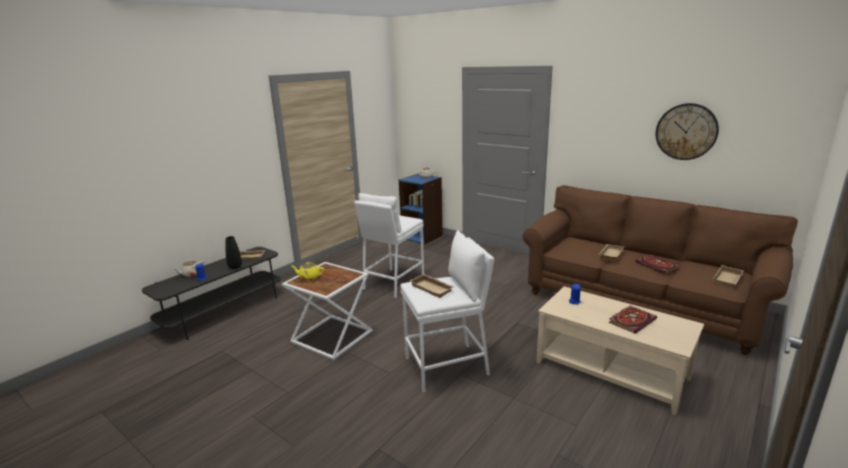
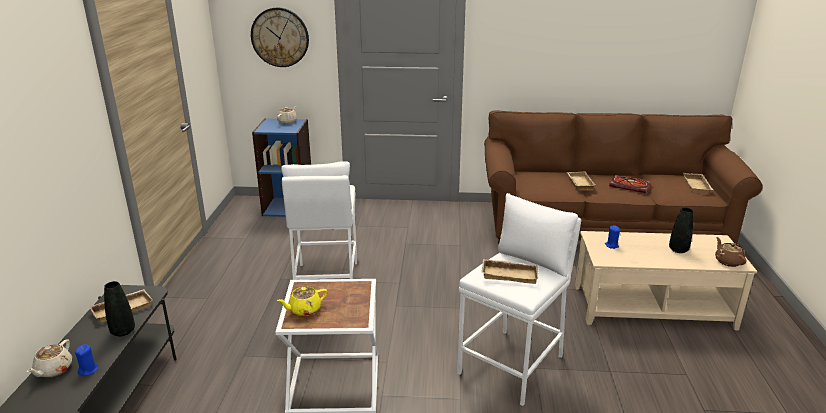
camera: 35 degrees left, 5 degrees up
book [608,306,657,334] -> black vase [669,208,693,253]
wall clock [656,103,719,160] -> wall clock moved to [251,8,309,67]
none -> brown teapot [715,237,747,267]

